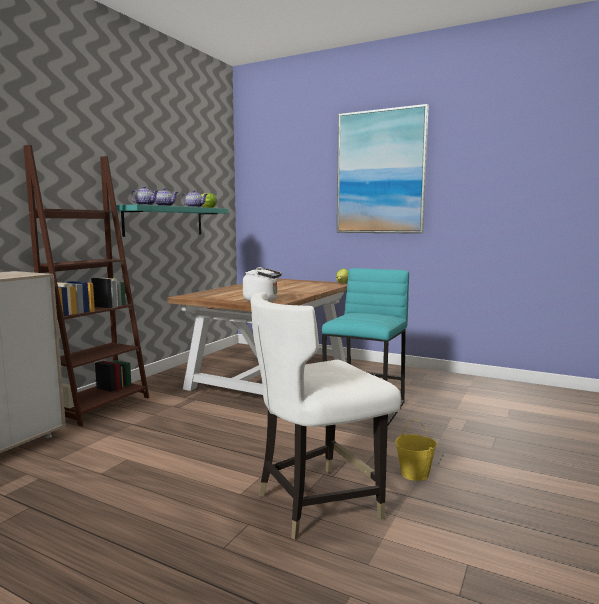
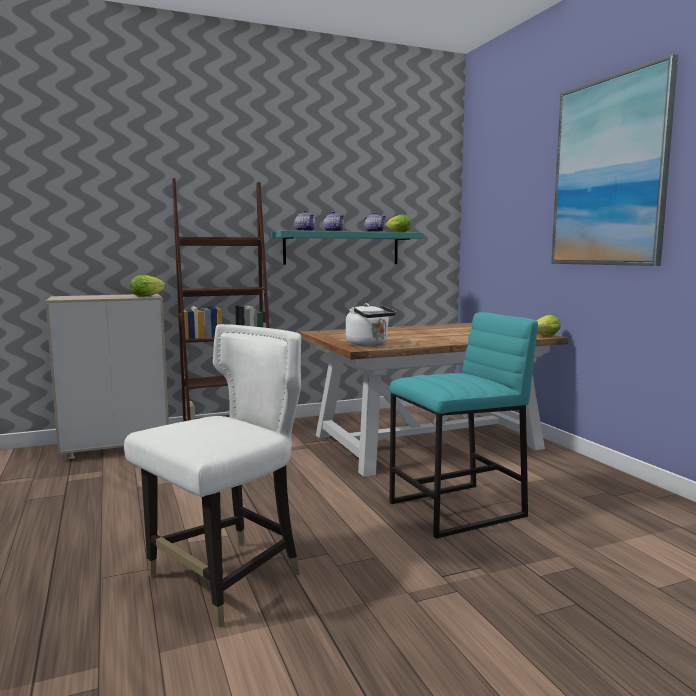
camera: 40 degrees right, 0 degrees up
white chair [250,292,401,540] -> white chair turned 120 degrees clockwise [124,324,301,627]
yellow bucket [395,420,437,481] -> none
none -> lettuce [130,275,166,297]

